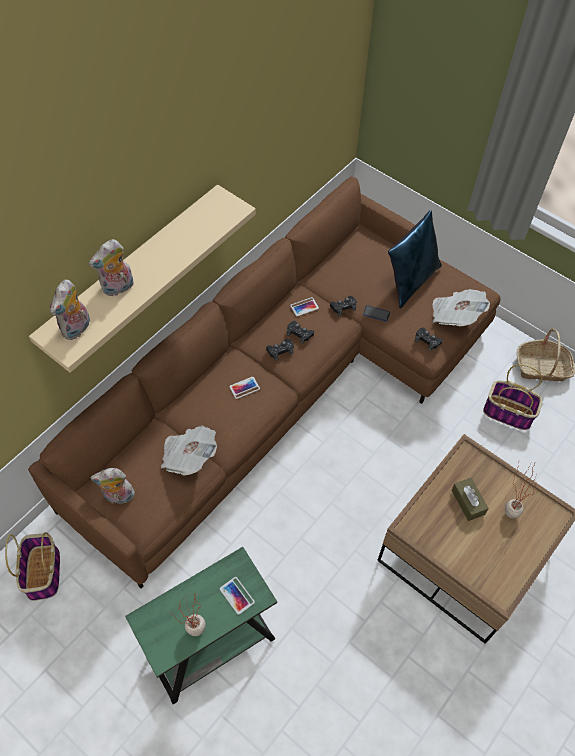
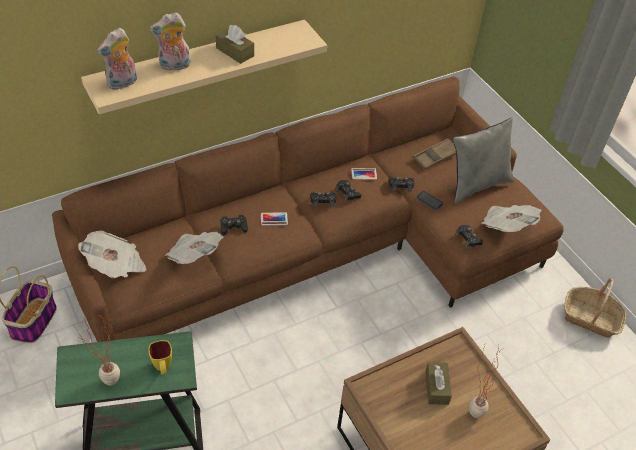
camera: 20 degrees right, 10 degrees down
plush toy [90,468,137,504] -> newspaper [78,231,147,279]
phone [220,577,255,615] -> yellow mug [148,340,172,374]
blue pillow [388,210,442,309] -> grey pillow [453,117,514,204]
basket [483,364,542,430] -> none
none -> brown tissue box [216,25,254,64]
none -> black game controller [220,214,248,235]
none -> brown tray [413,138,456,170]

